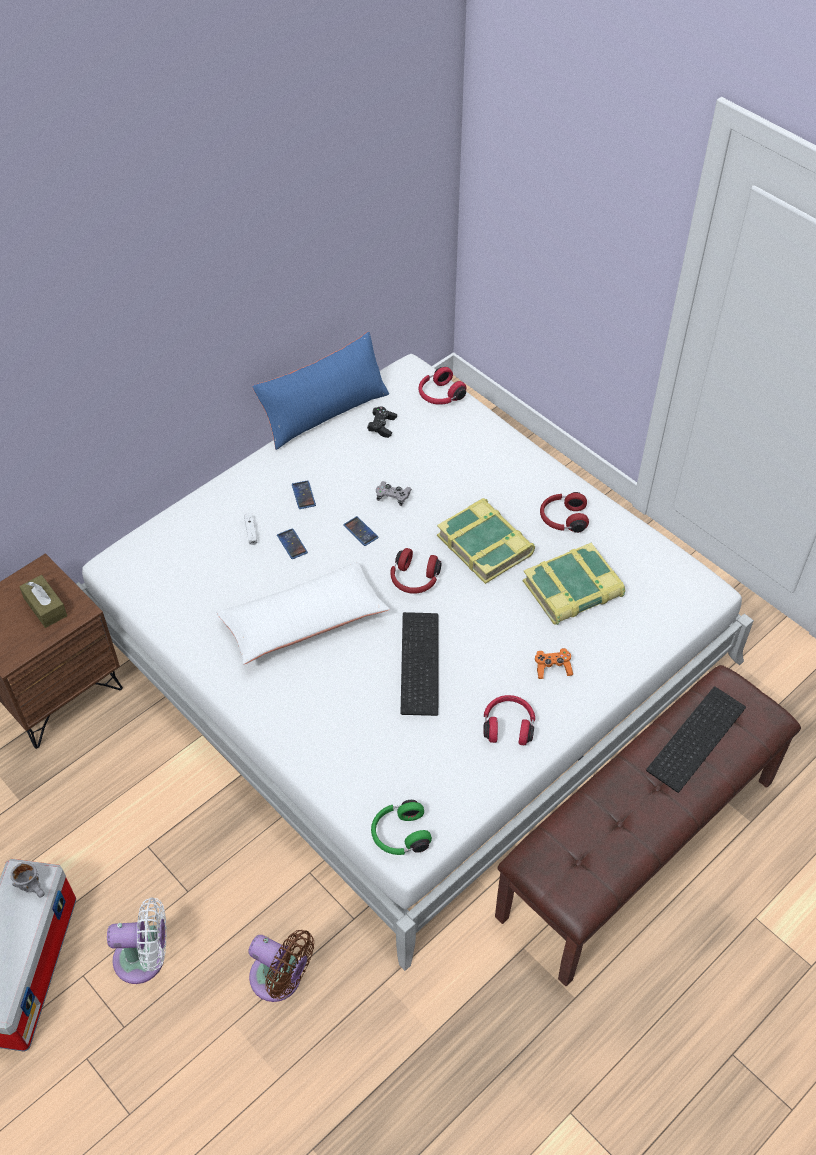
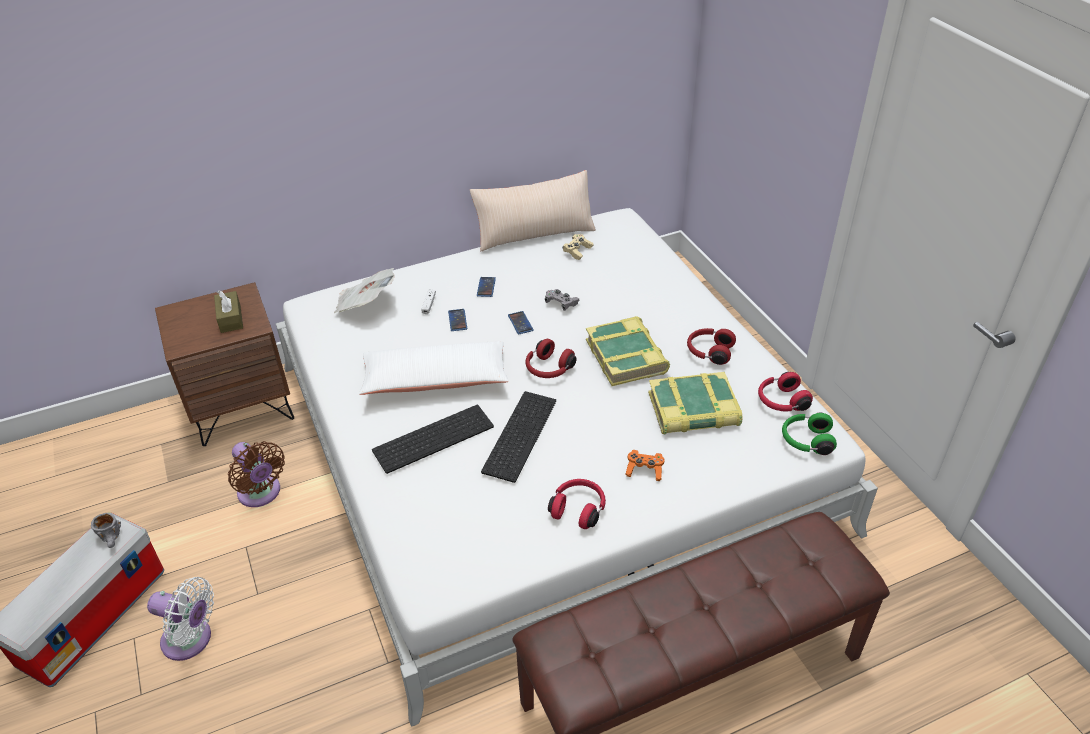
camera: 20 degrees right, 10 degrees down
brown fan [248,930,314,1002] -> brown fan moved to [228,441,285,507]
blue pillow [252,331,389,450] -> beige pillow [470,170,596,251]
black game controller [367,406,397,438] -> beige game controller [563,234,594,260]
green headphones [371,800,432,855] -> green headphones moved to [782,412,837,455]
red headphones [418,367,466,405] -> red headphones moved to [758,372,813,411]
keyboard [646,686,746,793] -> keyboard moved to [372,405,494,474]
none -> newspaper [334,268,395,313]

